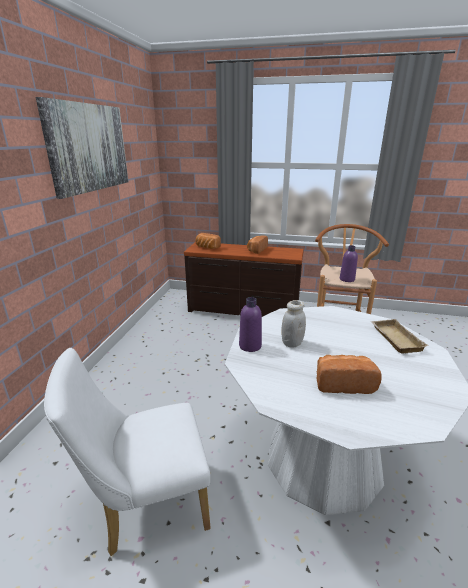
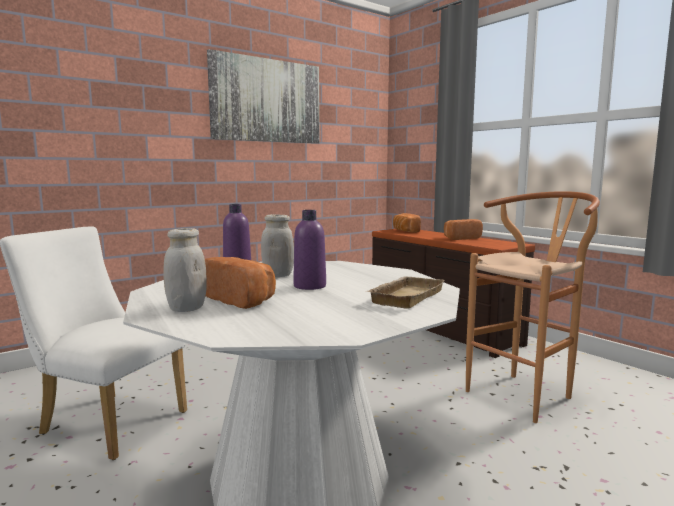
camera: 40 degrees right, 15 degrees down
purple bottle [340,245,358,282] -> purple bottle moved to [293,210,326,290]
none -> white jar [163,228,207,312]

